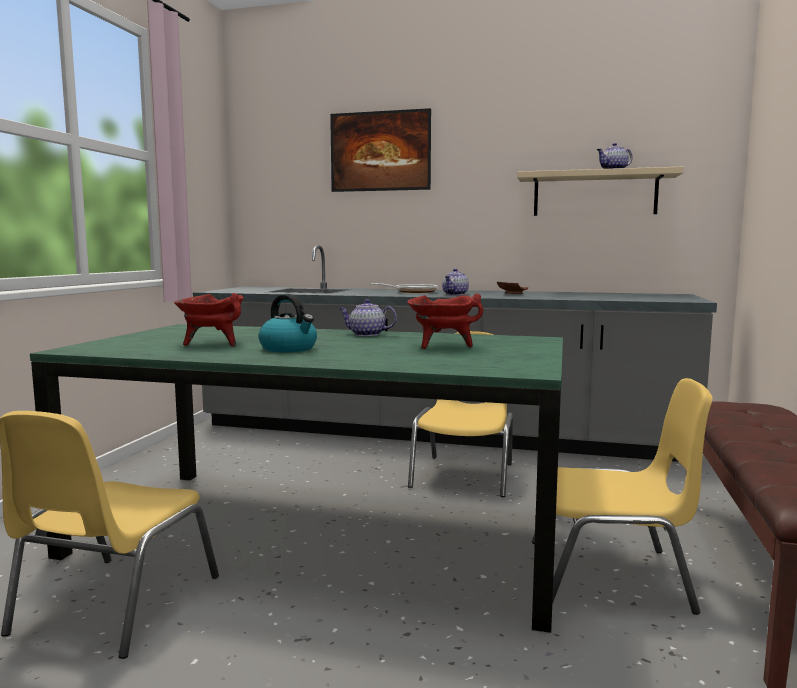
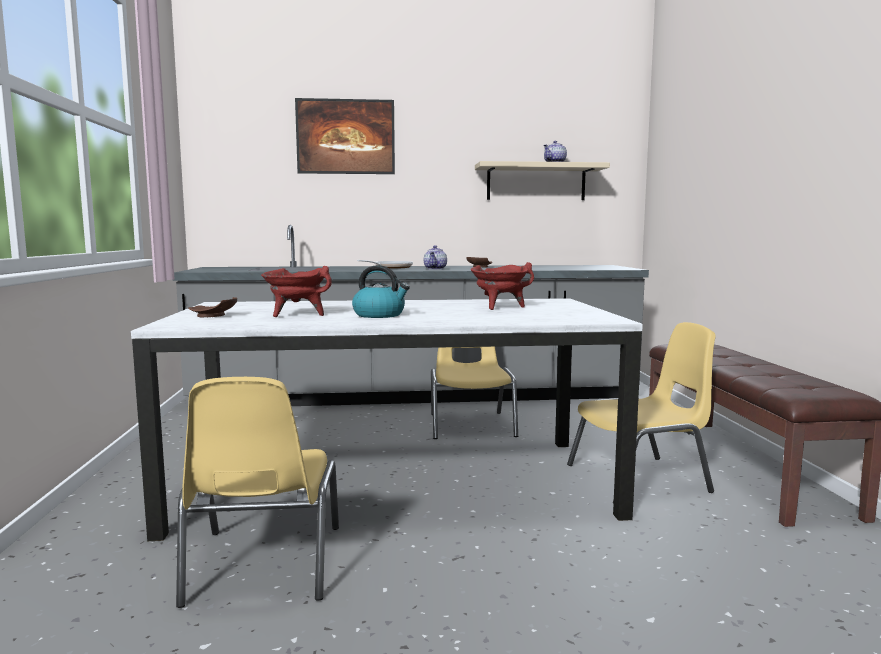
camera: 20 degrees left, 0 degrees up
green dining table [30,324,563,633] -> white dining table [131,298,643,541]
teapot [338,299,397,336] -> none
none -> brown plate [188,297,237,318]

